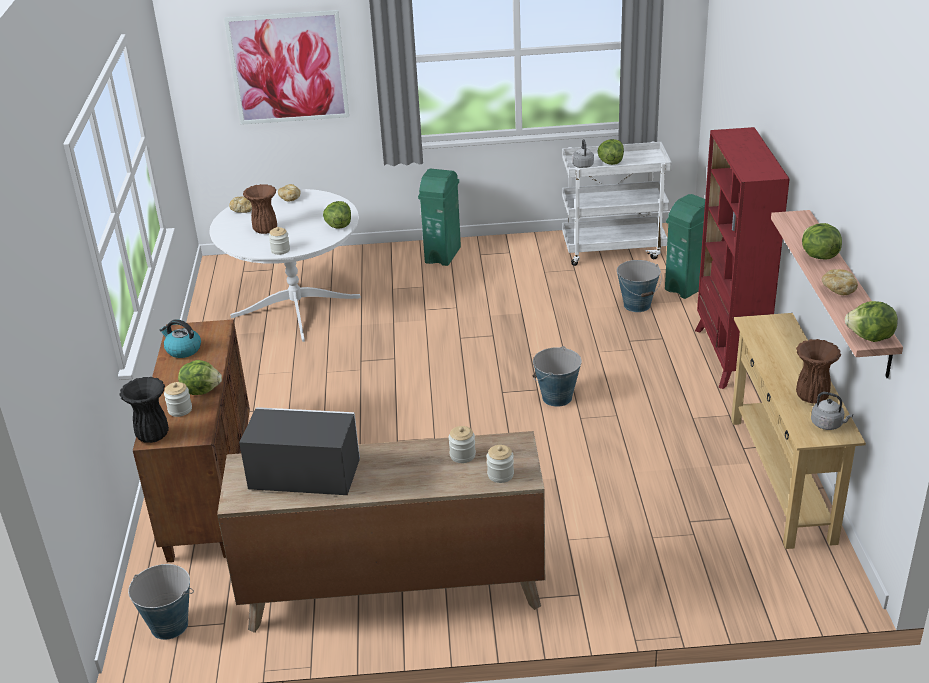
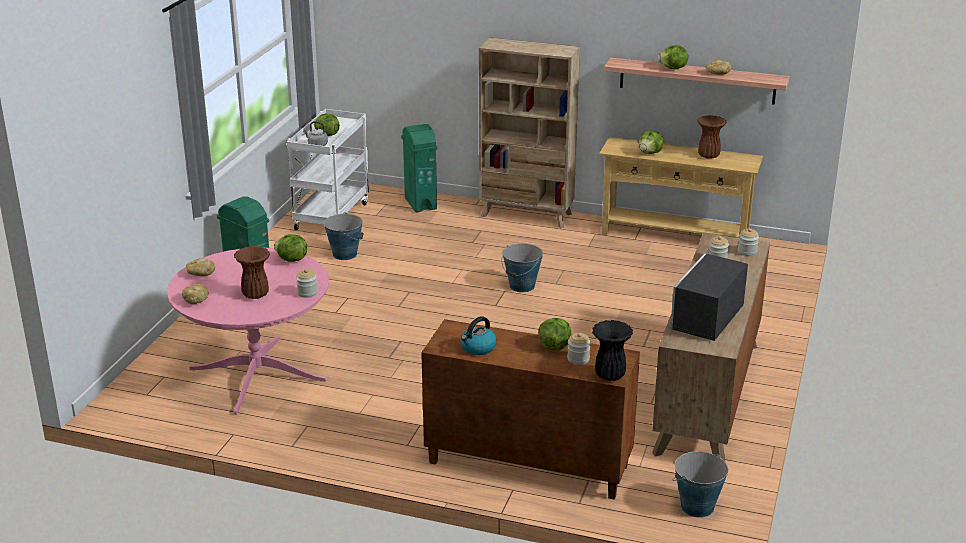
camera: 70 degrees left, 5 degrees down
white dining table [209,189,361,342] -> pink dining table [167,248,329,415]
picture [224,10,349,125] -> none
bucket [617,260,662,312] -> bucket moved to [324,212,364,260]
red bookcase [695,127,790,389] -> beige bookcase [479,37,580,228]
grey kettle [811,392,853,430] -> none
lettuce [845,301,898,342] -> lettuce moved to [639,130,664,154]

